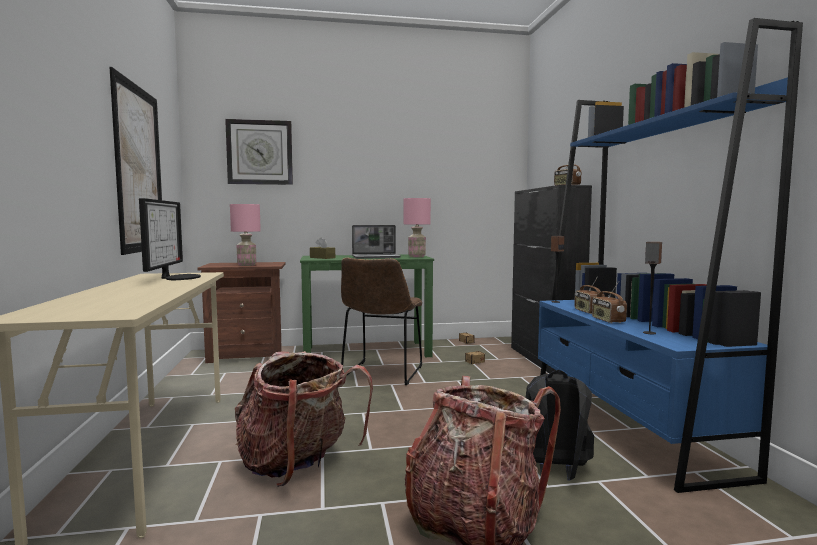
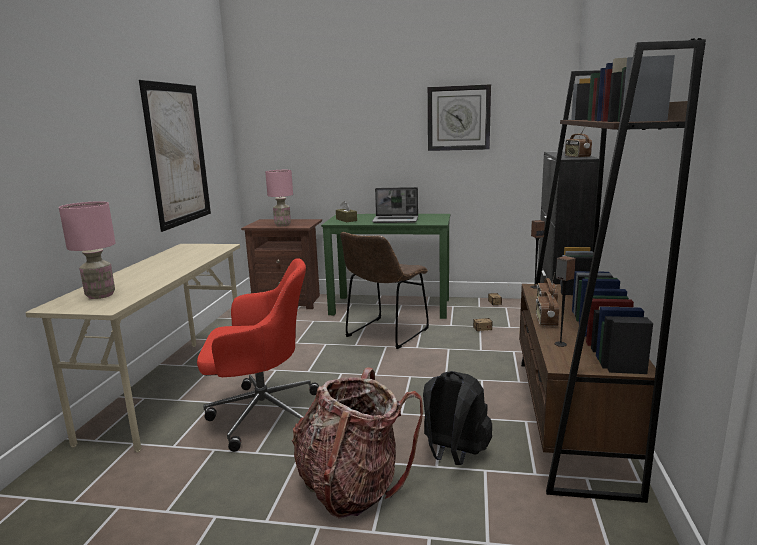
camera: 20 degrees right, 10 degrees up
monitor [139,198,201,280] -> none
wall clock [225,119,293,185] -> wall clock moved to [428,84,491,151]
backpack [235,351,373,487] -> red office chair [197,258,319,452]
pink table lamp [404,198,431,257] -> pink table lamp moved to [59,201,116,299]
blue bookcase [538,18,803,493] -> brown bookcase [519,38,706,503]

